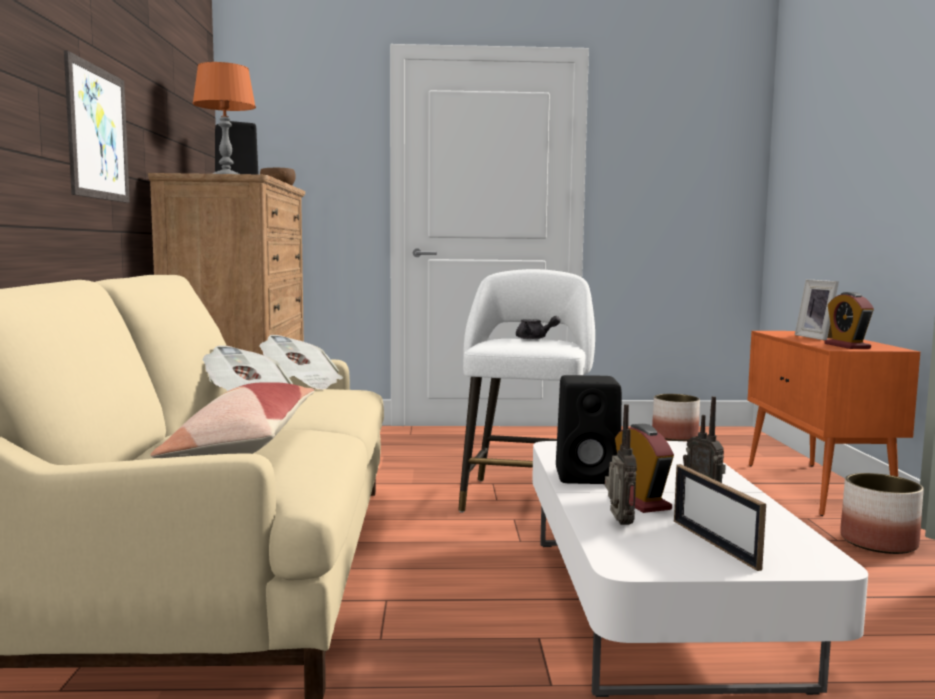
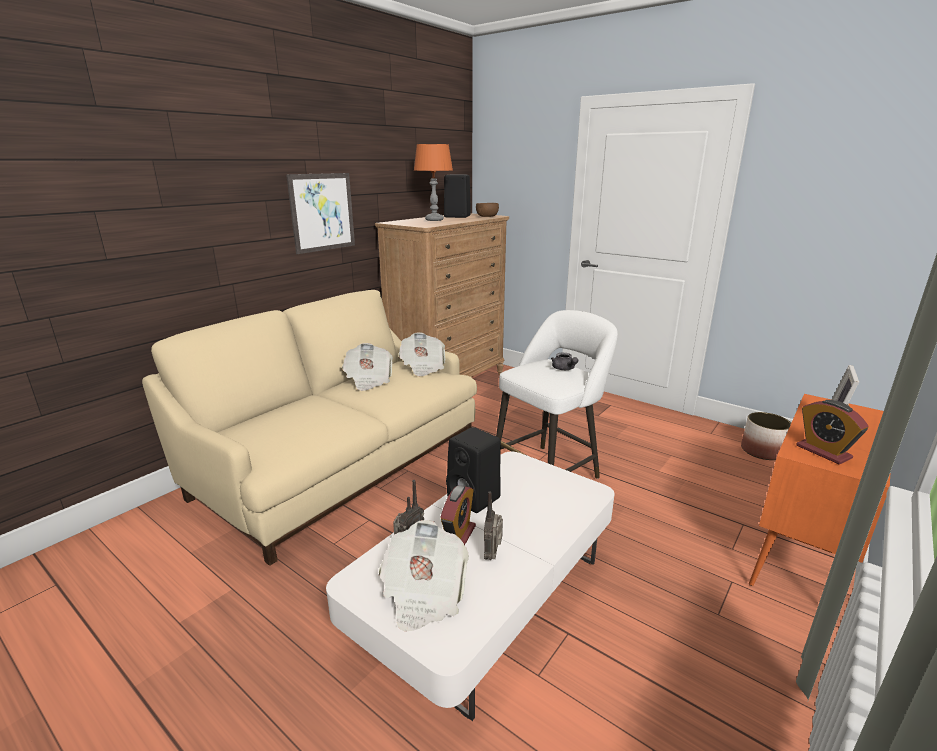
camera: 40 degrees right, 15 degrees up
pillow [150,382,315,458] -> none
picture frame [674,464,766,571] -> newspaper [379,520,469,632]
alarm clock [824,292,874,349] -> alarm clock turned 60 degrees counterclockwise [796,400,869,464]
planter [840,473,924,554] -> none

